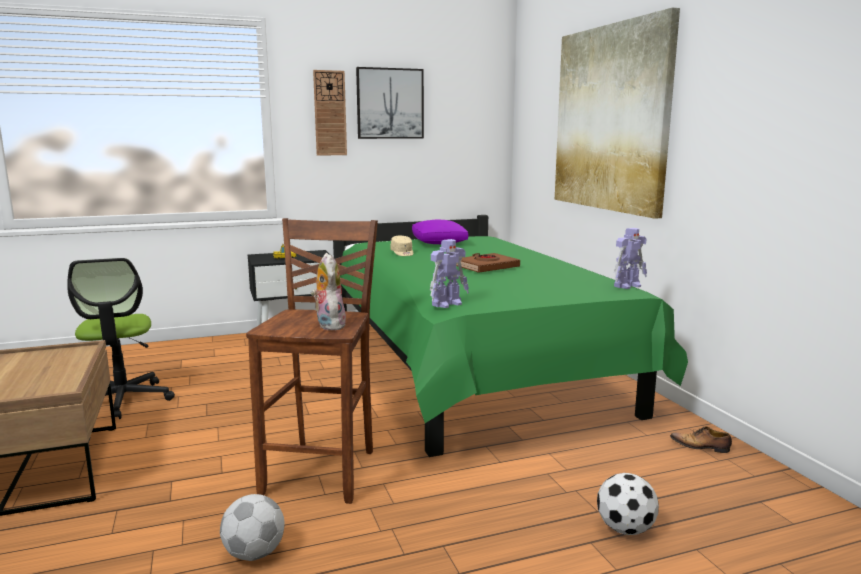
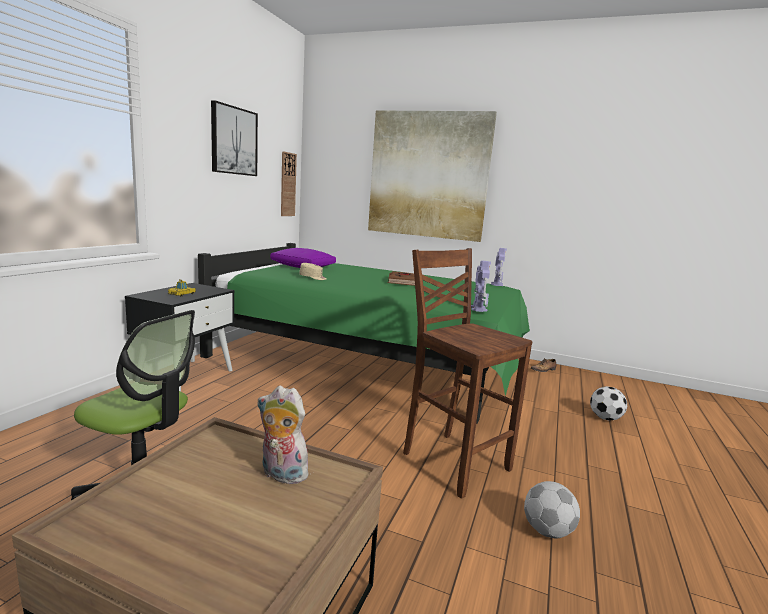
camera: 50 degrees left, 0 degrees up
plush toy [311,253,346,330] -> plush toy moved to [257,386,308,484]
wall clock [313,70,347,156] -> wall clock moved to [281,151,297,216]

